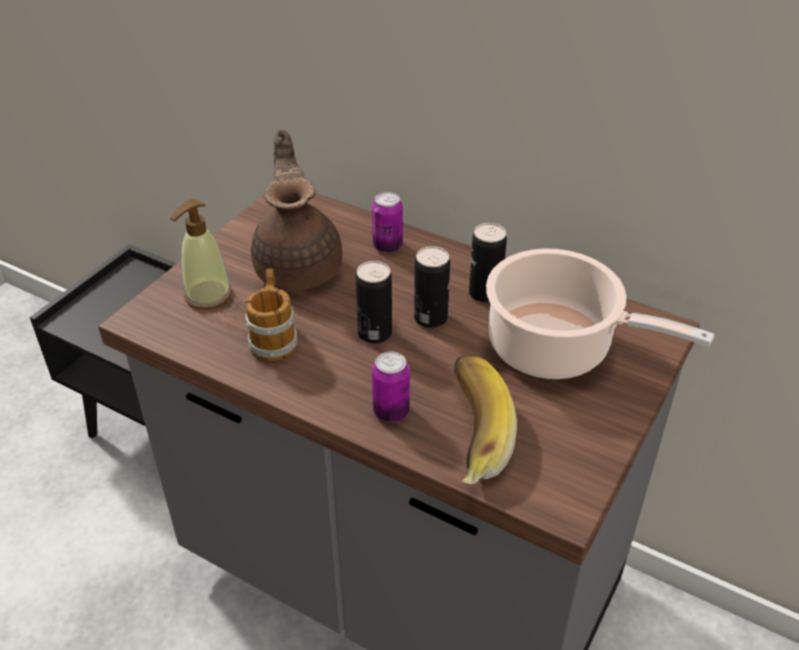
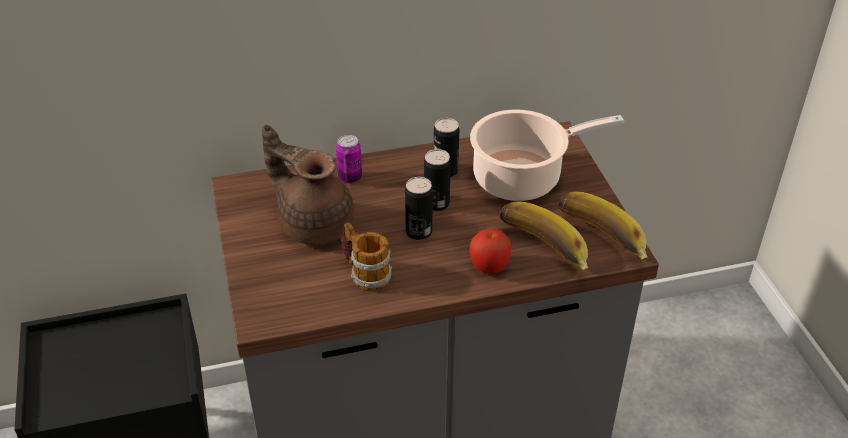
camera: 45 degrees left, 0 degrees up
soap dispenser [170,199,232,310] -> none
can [372,351,410,422] -> apple [469,228,511,274]
none -> banana [558,191,648,259]

